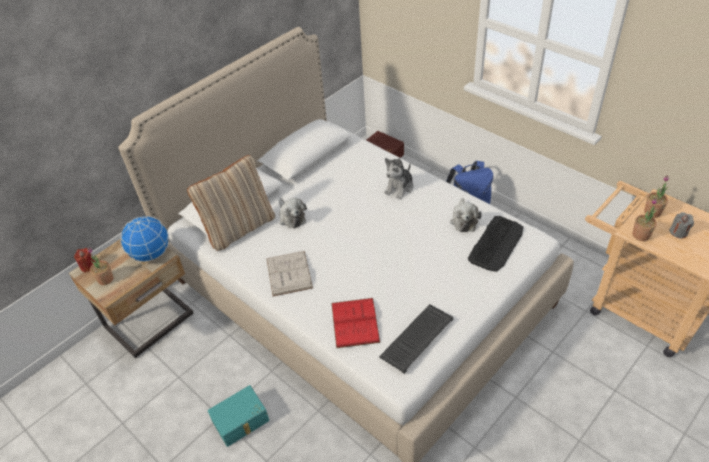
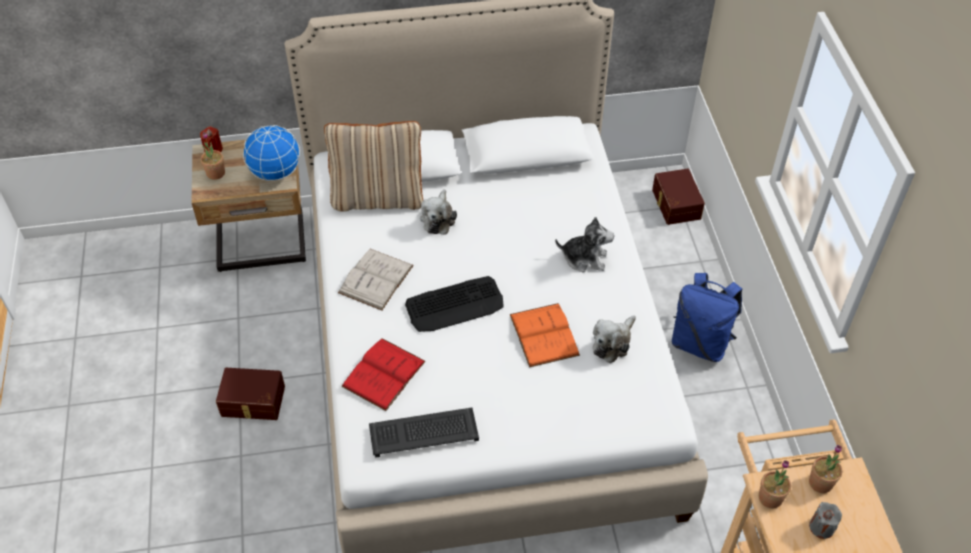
camera: 35 degrees right, 5 degrees up
turquoise storage box [208,385,269,447] -> brown storage box [216,368,285,420]
plush toy [384,158,414,199] -> plush toy turned 150 degrees counterclockwise [555,217,614,272]
keyboard [468,216,523,272] -> keyboard moved to [405,276,504,332]
none -> orange book [510,303,580,368]

